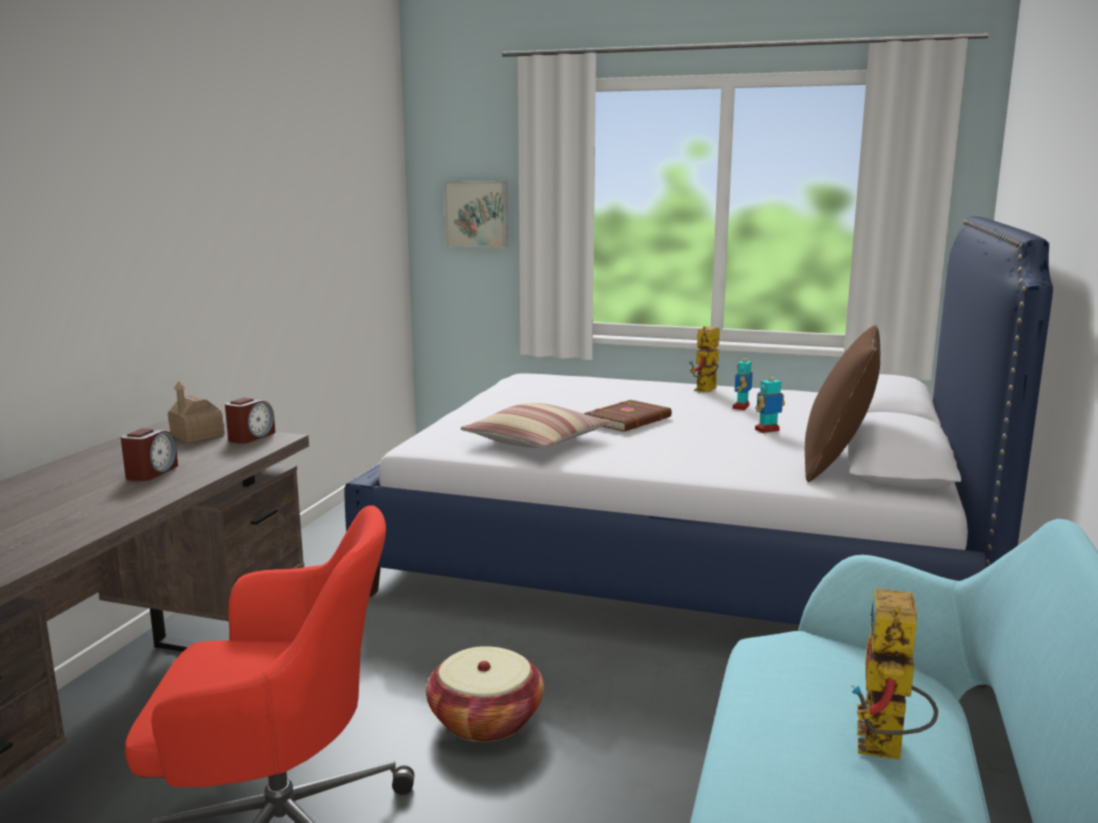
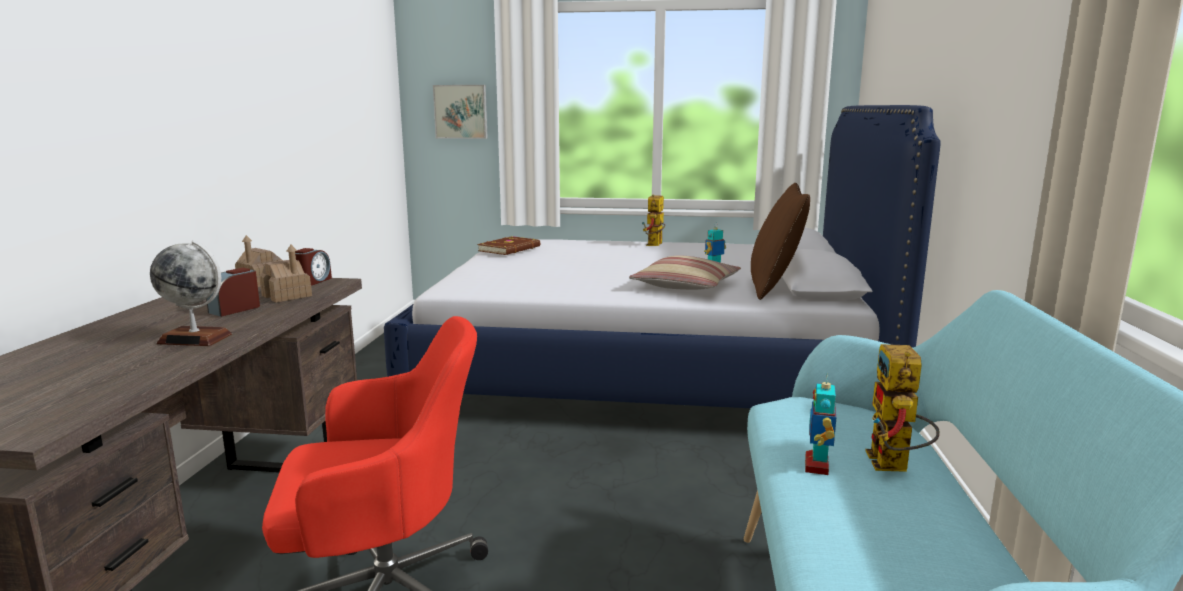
camera: 10 degrees left, 0 degrees up
alarm clock [121,428,178,481] -> alarm clock turned 150 degrees counterclockwise [206,268,260,317]
basket [426,646,544,742] -> none
pillow [461,403,610,448] -> pillow moved to [629,256,741,290]
brown book [584,400,672,432] -> brown book moved to [477,236,540,255]
toy robot [733,355,753,410] -> toy robot moved to [805,376,836,475]
none -> globe [150,240,232,346]
none -> toy house [259,245,312,303]

